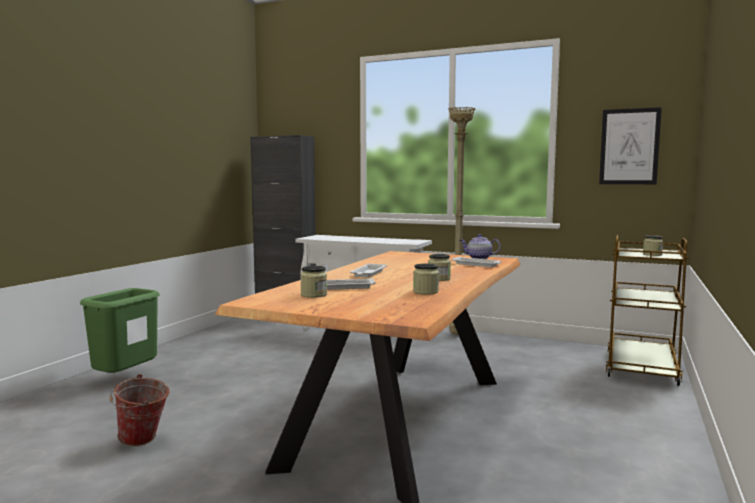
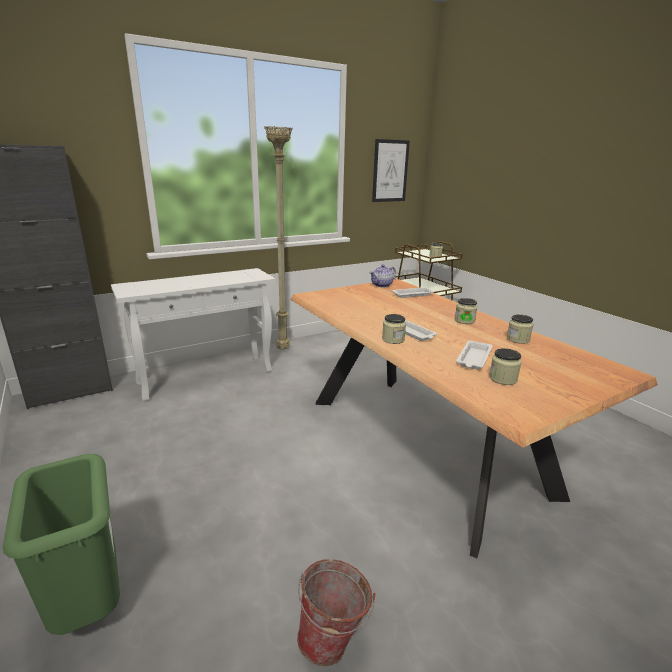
camera: 55 degrees left, 15 degrees up
none -> jar [382,314,406,344]

